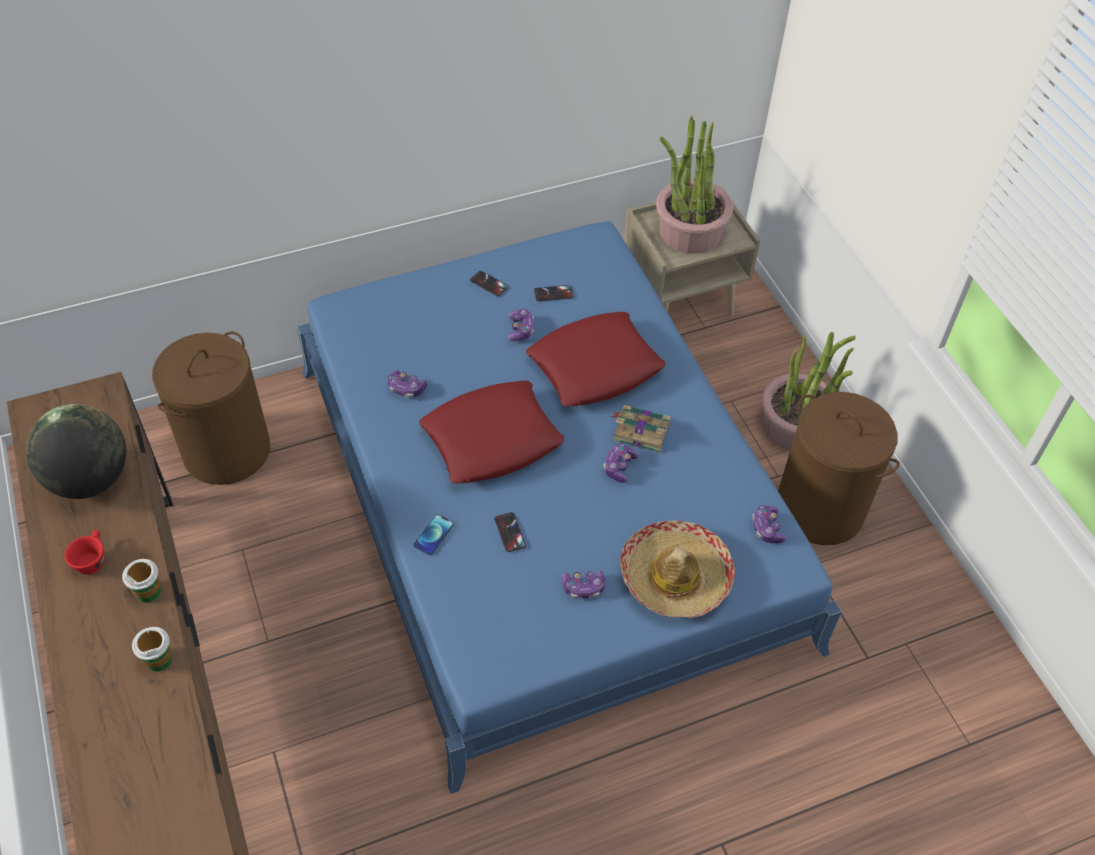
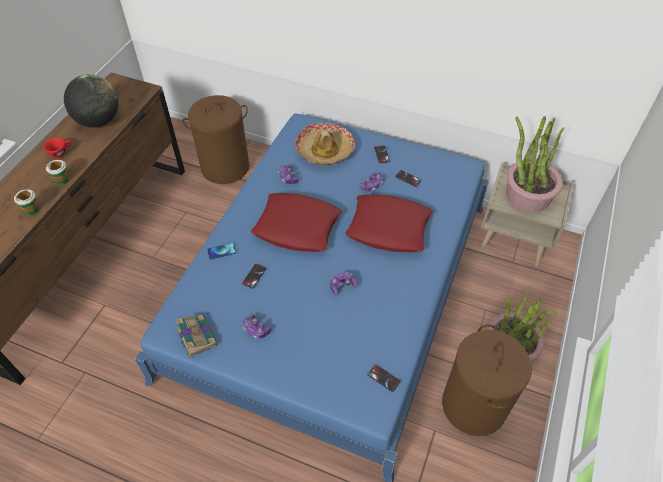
camera: 45 degrees right, 0 degrees up
book [611,405,671,453] -> book moved to [176,315,217,358]
hat [620,520,735,618] -> hat moved to [295,123,355,165]
game controller [752,505,786,543] -> phone [368,364,400,392]

